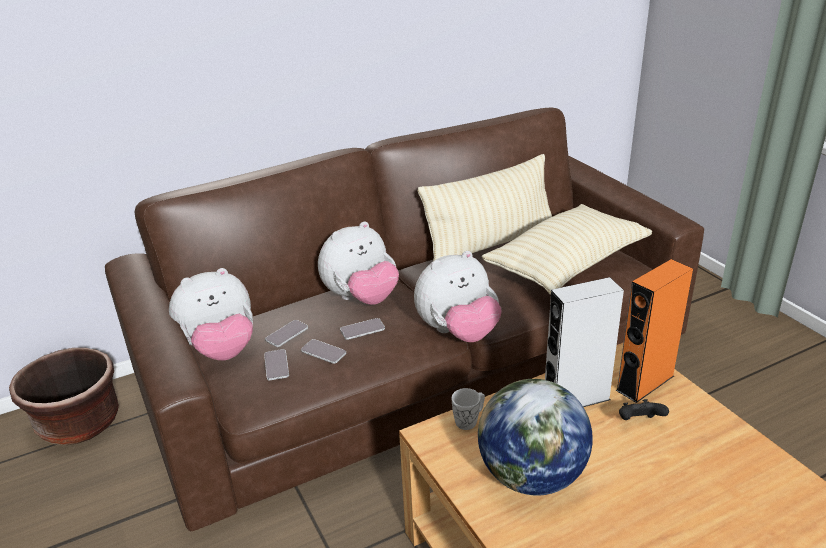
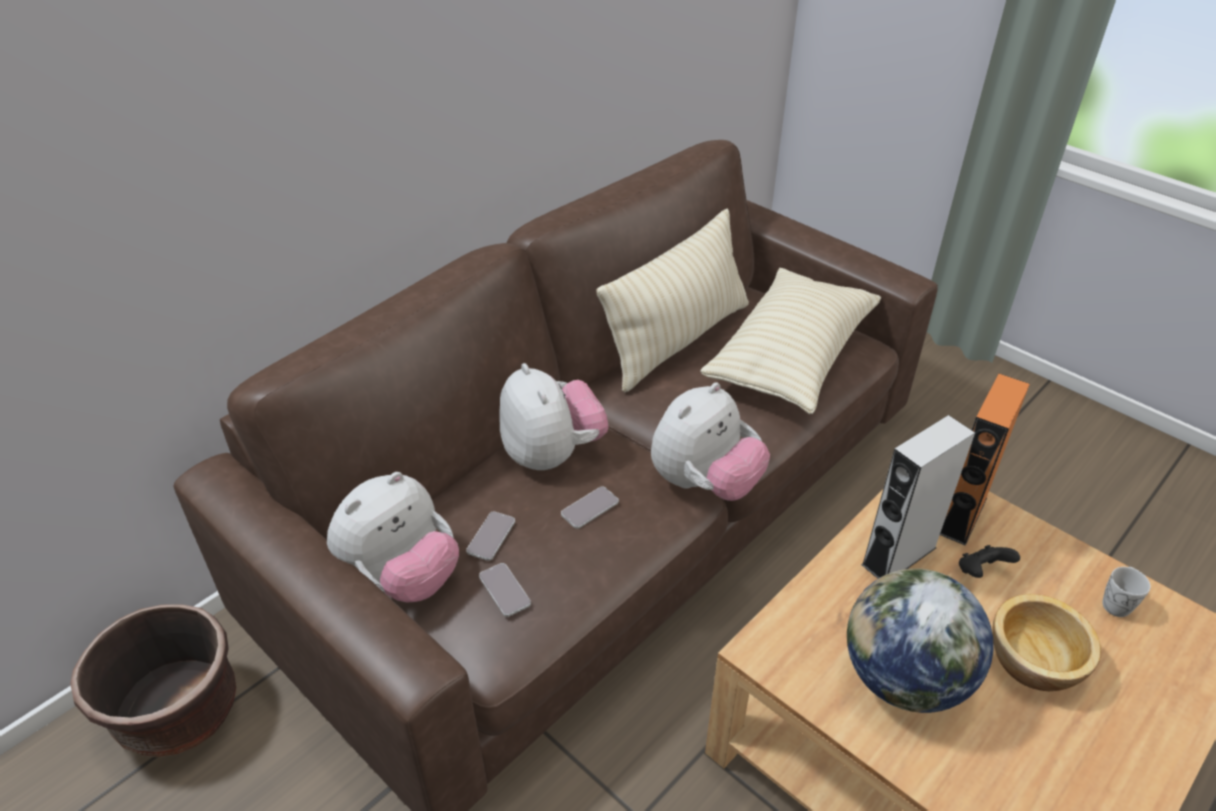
camera: 20 degrees left, 10 degrees up
phone [301,339,346,364] -> none
plush toy [318,221,399,305] -> plush toy turned 60 degrees counterclockwise [499,363,608,470]
white mug [452,388,485,430] -> white mug moved to [1102,567,1151,617]
none -> bowl [992,594,1101,691]

